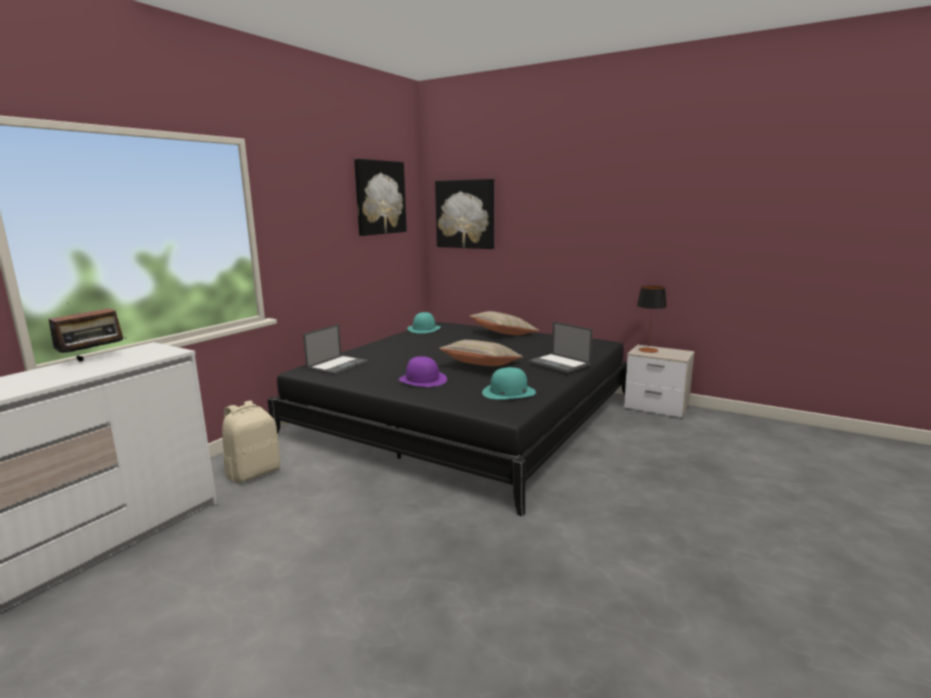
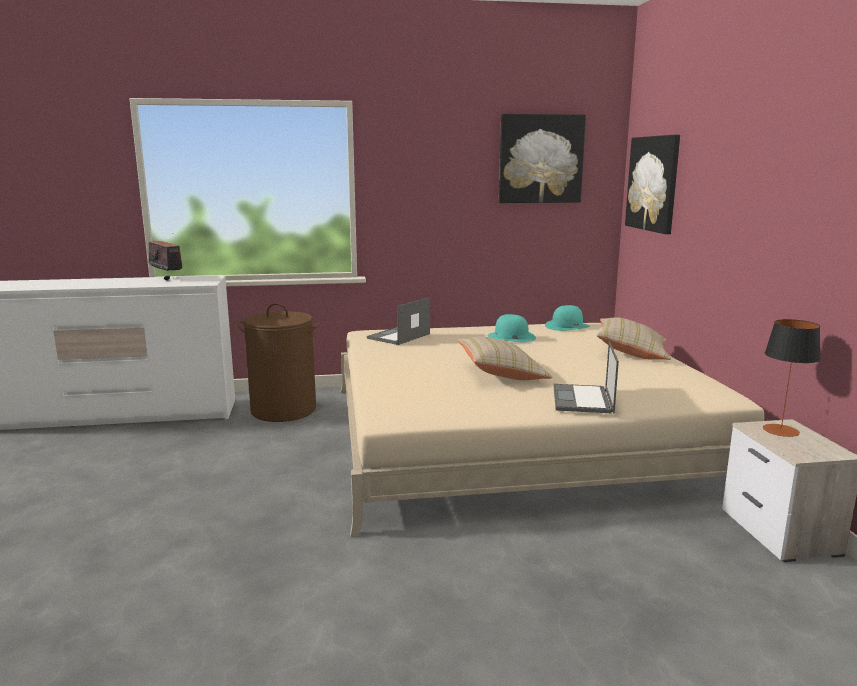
camera: 50 degrees right, 0 degrees up
radio [49,303,127,362] -> radio turned 135 degrees counterclockwise [149,234,183,280]
beige backpack [222,401,280,483] -> brown laundry basket [237,303,320,422]
black bed [267,322,627,517] -> beige bed [341,323,764,537]
laptop [303,324,368,375] -> laptop turned 135 degrees clockwise [367,297,430,345]
purple hat [399,356,447,387] -> none
turquoise hat [482,367,536,399] -> turquoise hat moved to [487,314,536,342]

